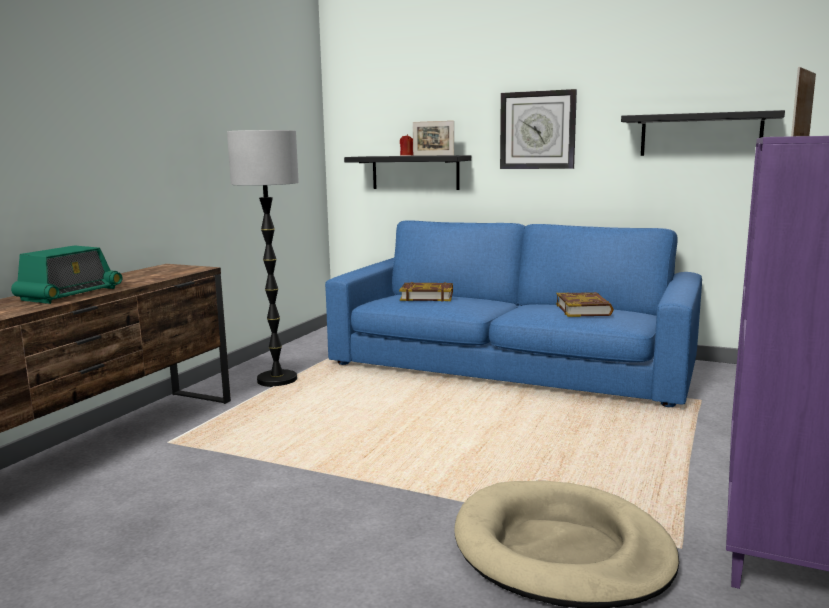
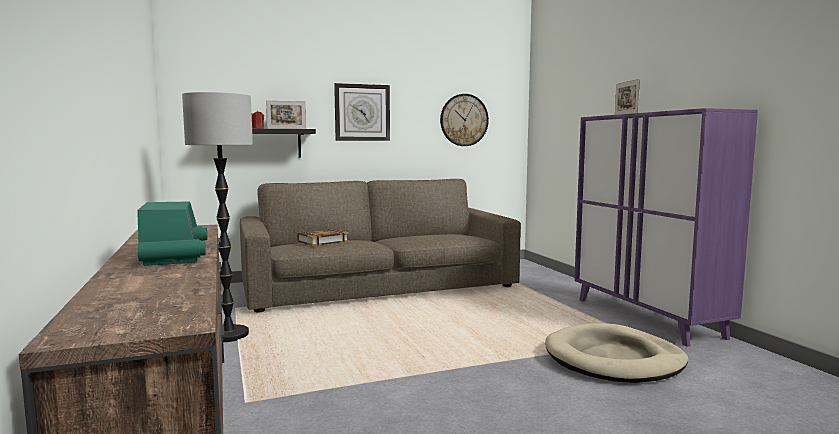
camera: 45 degrees left, 5 degrees down
blue sofa [325,220,702,407] -> brown sofa [240,179,521,313]
book [556,292,614,317] -> none
black shelf [621,110,785,156] -> wall clock [440,94,489,146]

